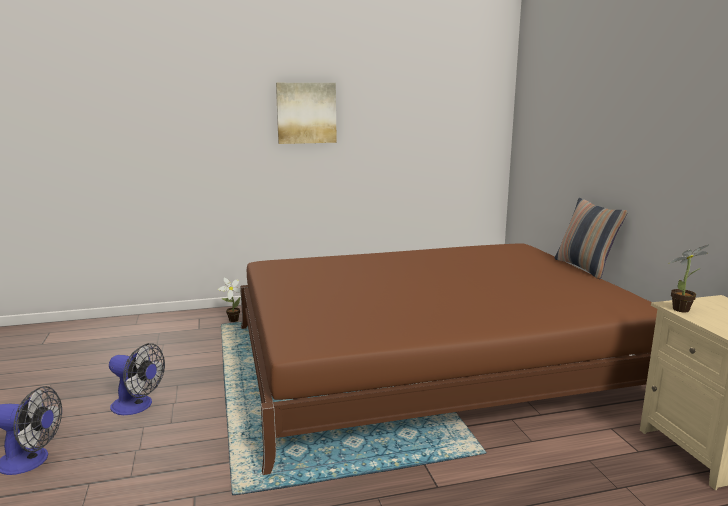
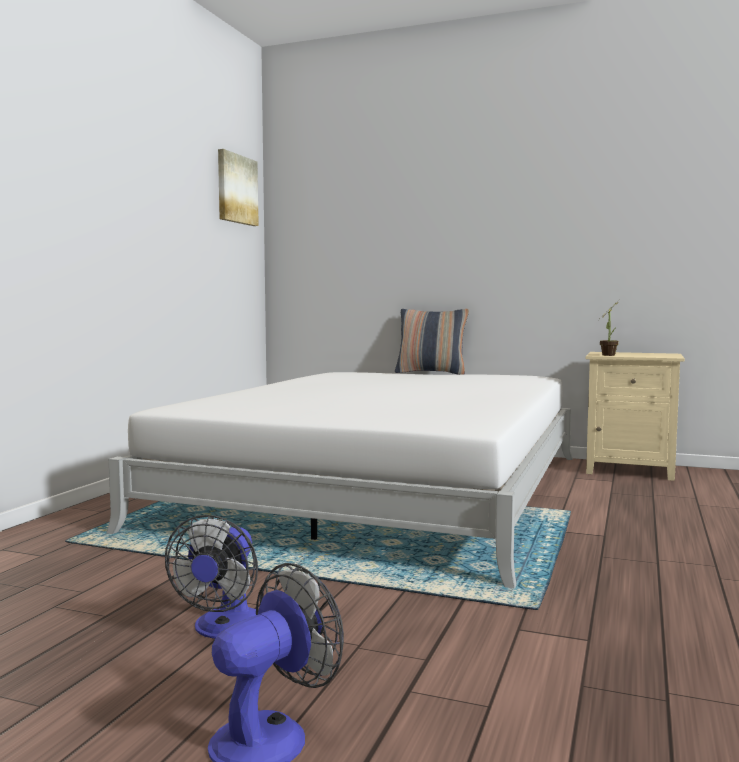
camera: 55 degrees left, 10 degrees down
fan [109,343,165,415] -> fan turned 135 degrees clockwise [165,515,258,639]
potted plant [218,278,241,322] -> none
brown bed [240,244,657,475] -> white bed [106,372,572,589]
picture [276,83,337,144] -> picture moved to [218,149,259,226]

